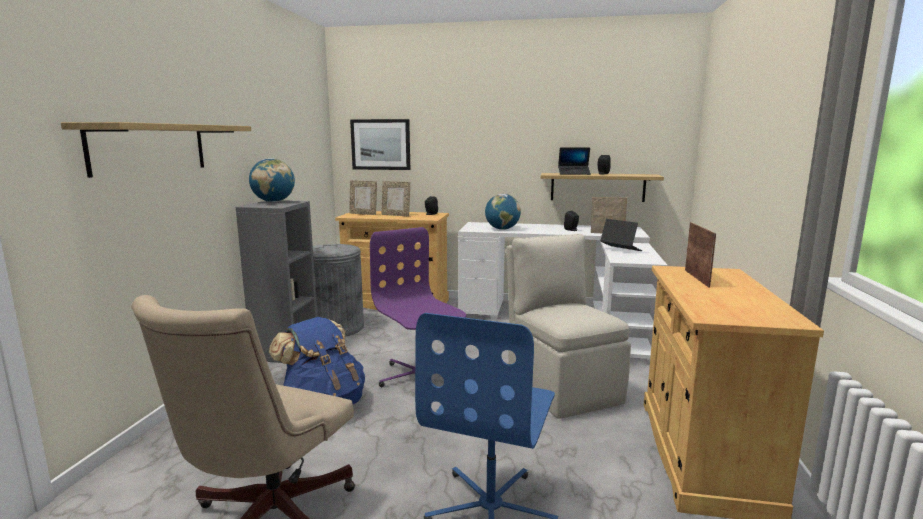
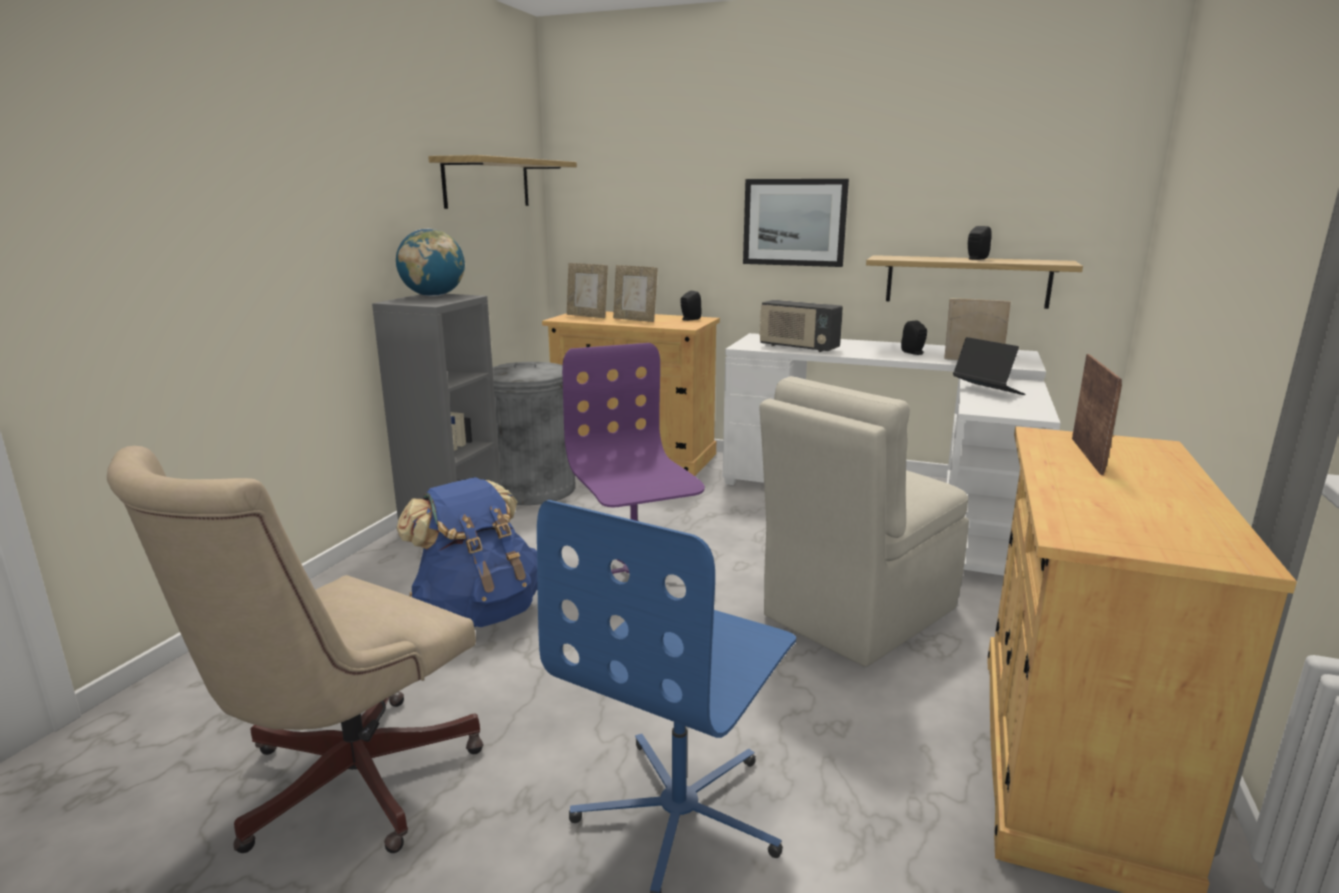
camera: 10 degrees right, 5 degrees up
shelf [61,122,251,178] -> shelf moved to [428,155,577,209]
picture [350,119,410,170] -> picture moved to [743,179,849,267]
globe [485,194,521,230] -> radio [759,300,843,352]
beige chair [506,234,631,419] -> beige chair turned 120 degrees counterclockwise [759,376,969,667]
laptop [558,147,591,175] -> none

